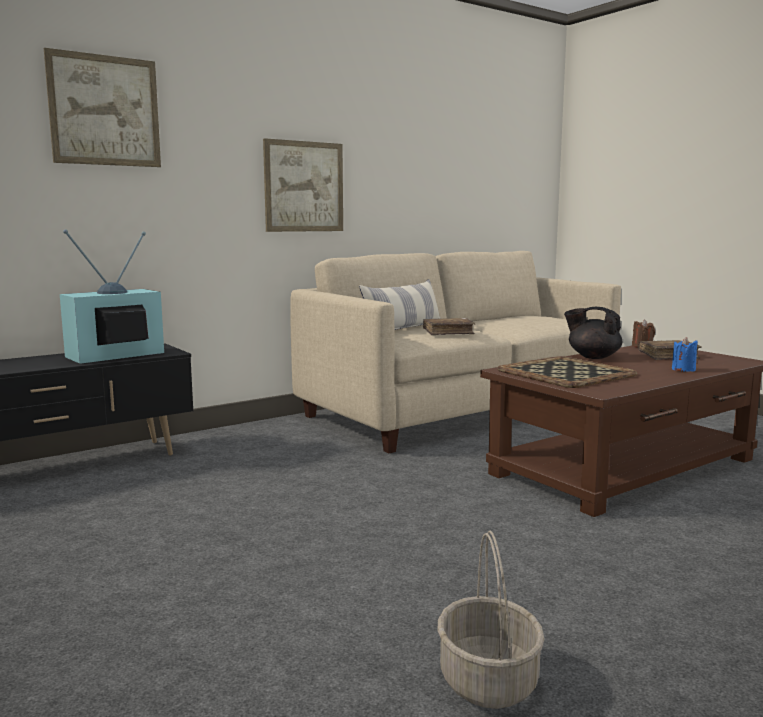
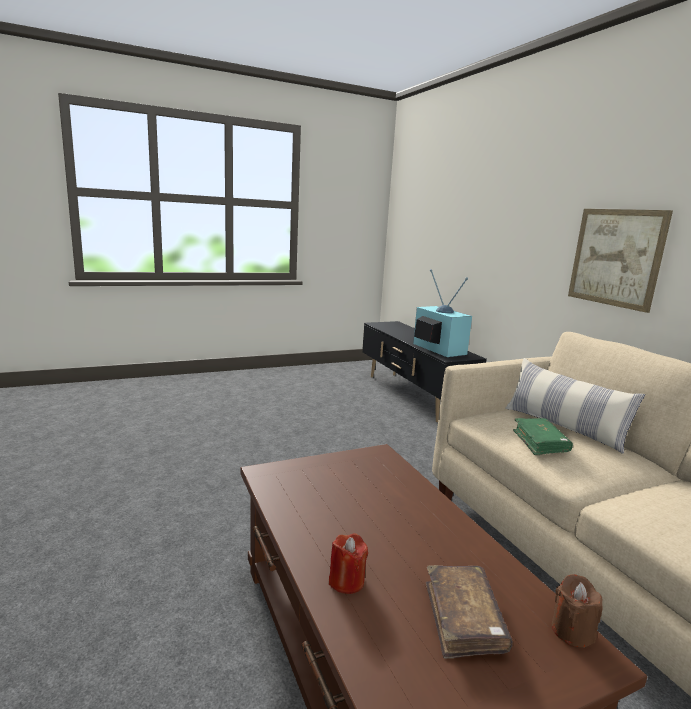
camera: 100 degrees right, 5 degrees up
picture [44,48,161,167] -> none
brown book [423,318,475,335] -> green book [513,418,573,455]
basket [437,530,545,709] -> none
tray [497,356,637,388] -> none
black teapot [564,307,622,359] -> none
blue candle [672,337,698,372] -> red candle [329,533,368,594]

